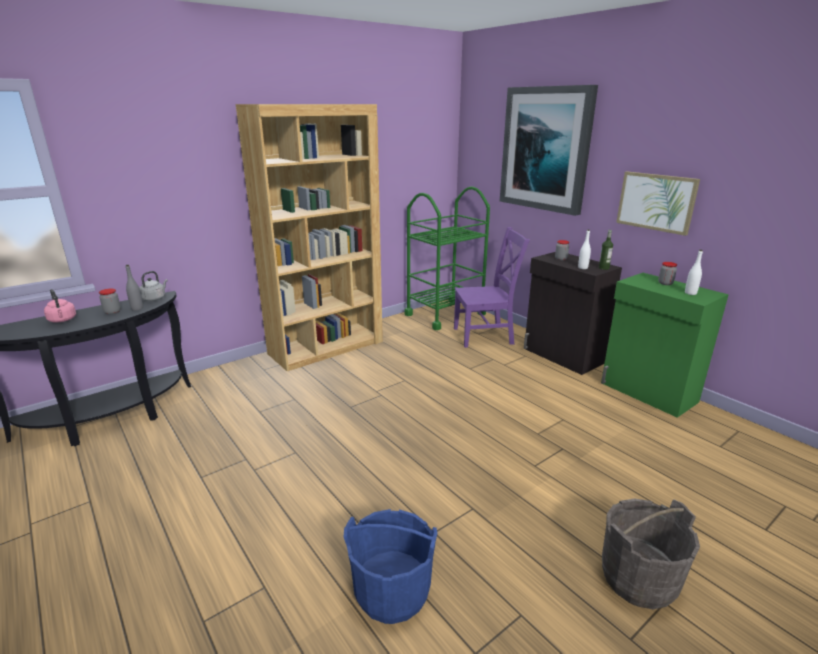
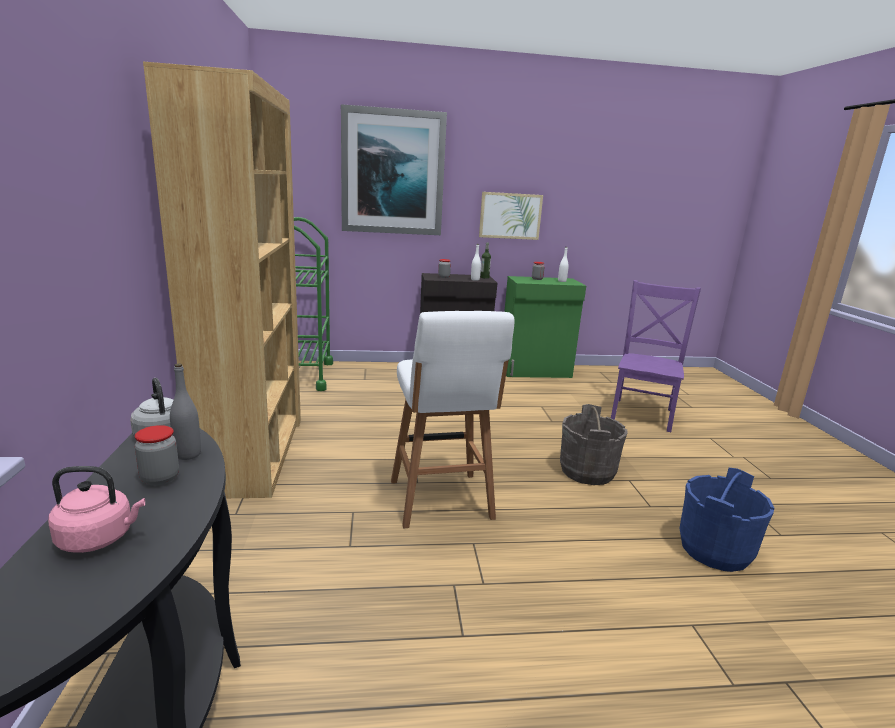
camera: 60 degrees left, 5 degrees down
purple chair [454,227,530,348] -> purple chair moved to [611,280,701,432]
grey bucket [602,498,700,609] -> grey bucket moved to [560,404,628,485]
none -> white stool [391,311,515,529]

